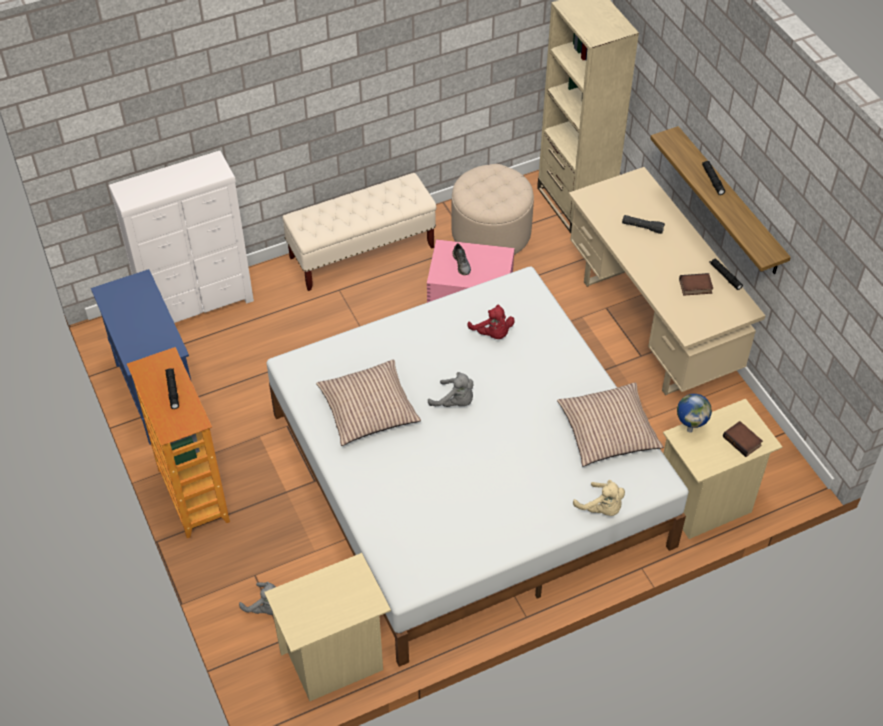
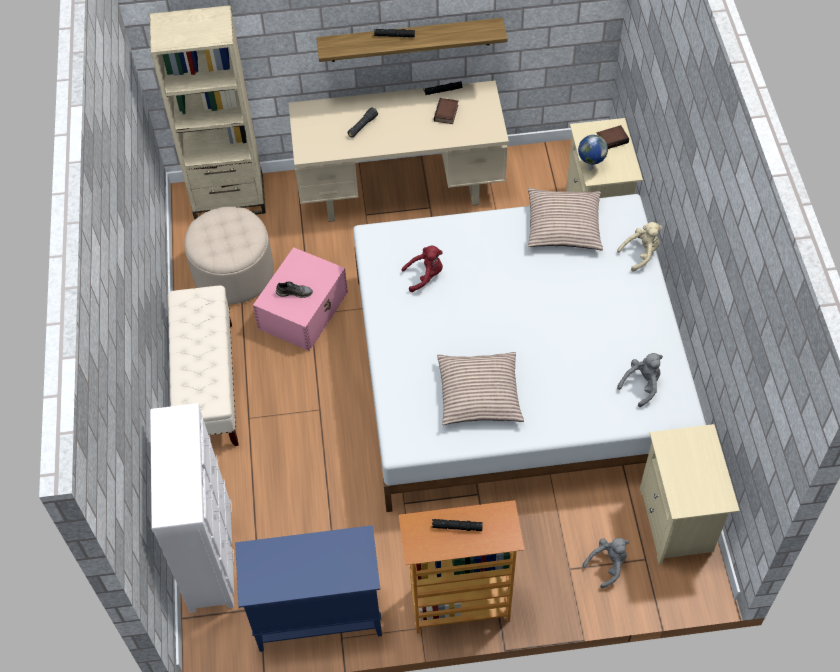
camera: 70 degrees left, 5 degrees up
grey plush toy [428,372,474,407] -> grey plush toy moved to [617,353,663,407]

